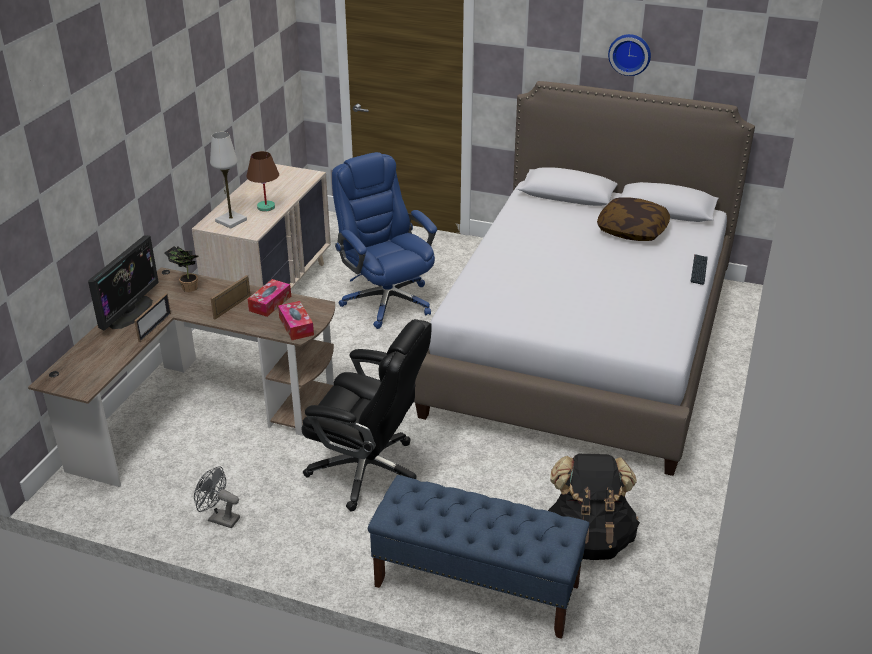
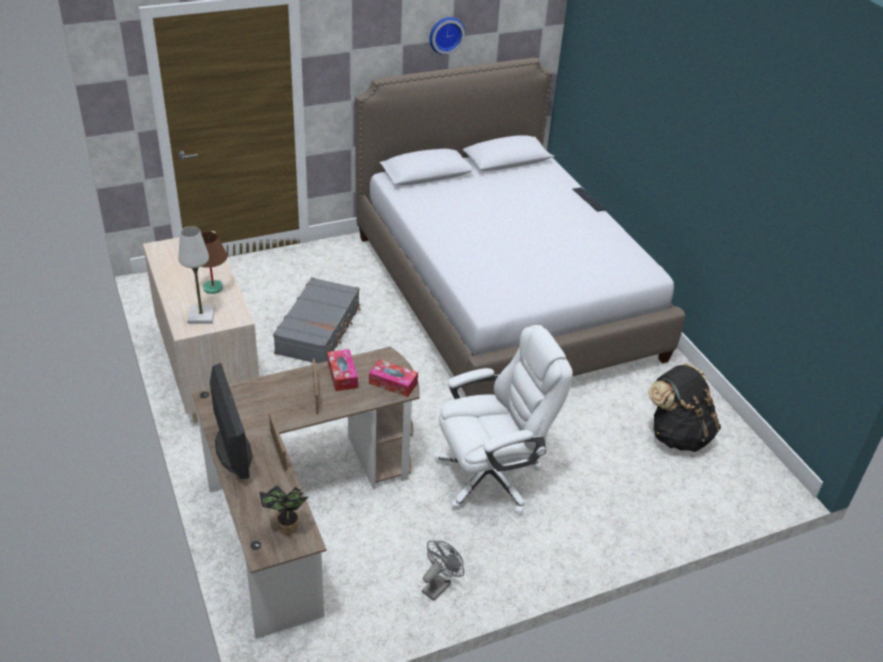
camera: 45 degrees left, 5 degrees up
potted plant [164,246,199,292] -> potted plant moved to [259,485,309,535]
grey fan [194,466,240,528] -> grey fan turned 150 degrees clockwise [422,540,464,601]
black office chair [302,319,432,512] -> white office chair [435,325,573,514]
blue office chair [332,152,437,329] -> grey suitcase [273,277,361,364]
blue bench [368,475,589,639] -> none
pillow [597,197,670,241] -> none

